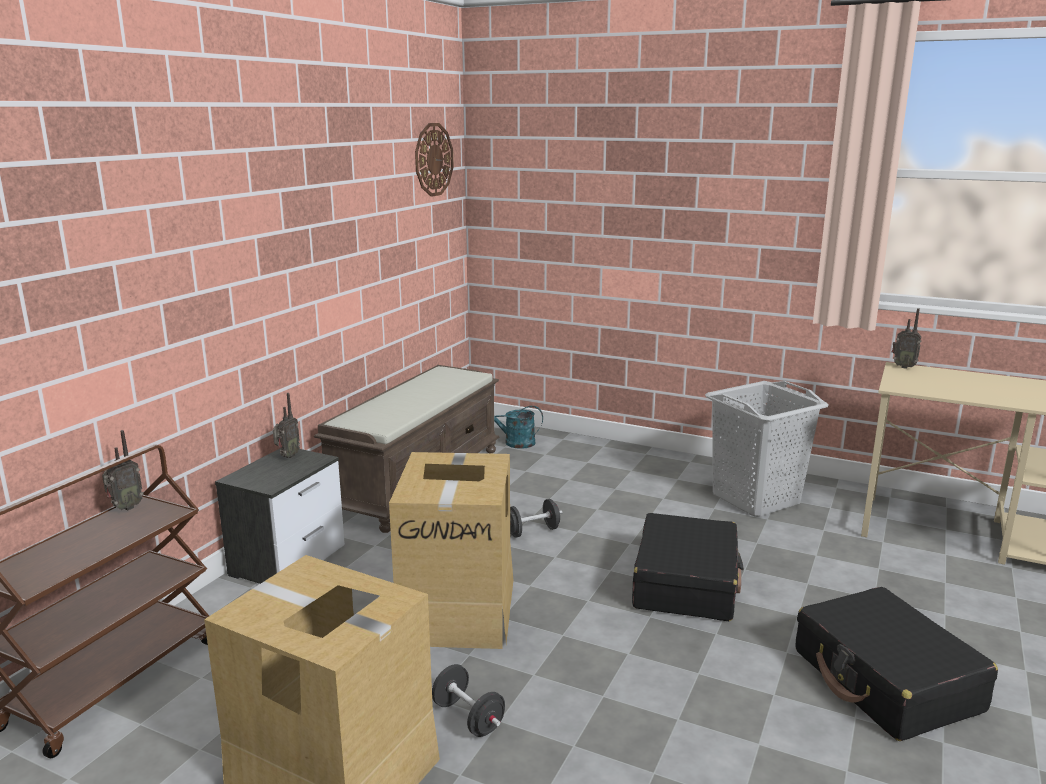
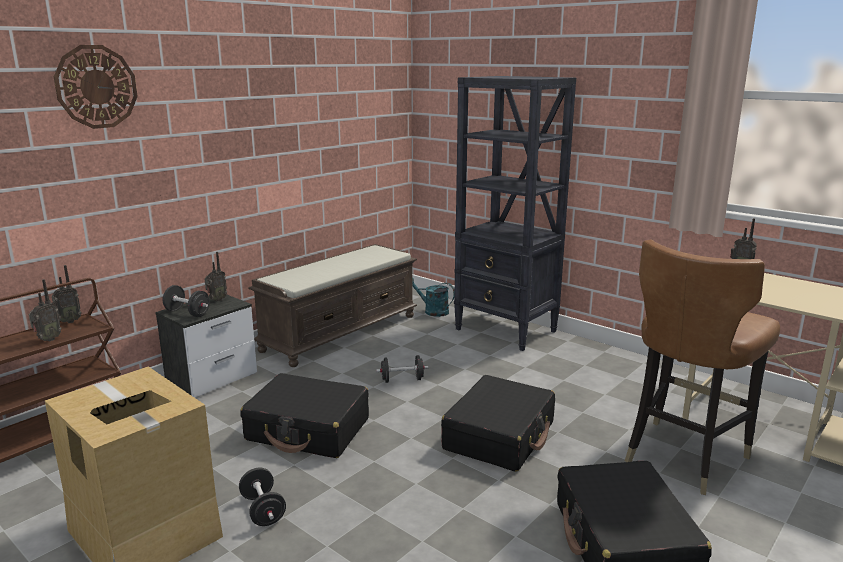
camera: 15 degrees right, 0 degrees up
cardboard box [389,452,513,649] -> black suitcase [240,373,369,458]
wall clock [415,123,454,197] -> wall clock moved to [54,45,138,129]
grey laundry basket [705,381,829,517] -> none
none -> radio [29,279,62,341]
none -> black dumbbell [163,285,210,317]
none -> black bookcase [454,76,576,351]
none -> brown chair [625,240,780,495]

